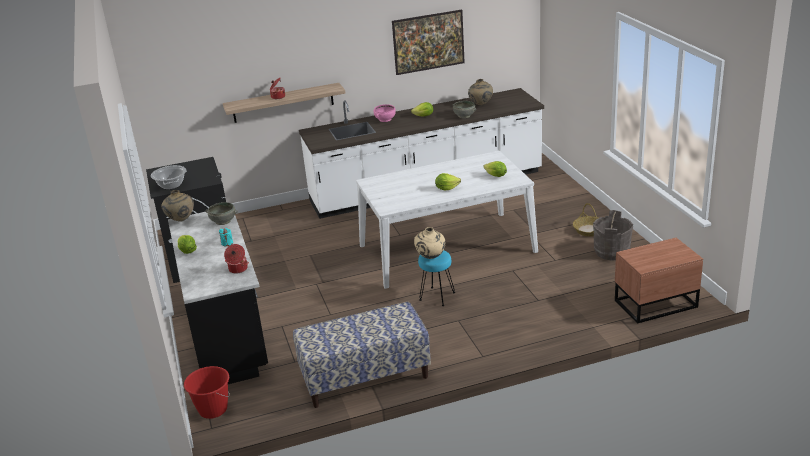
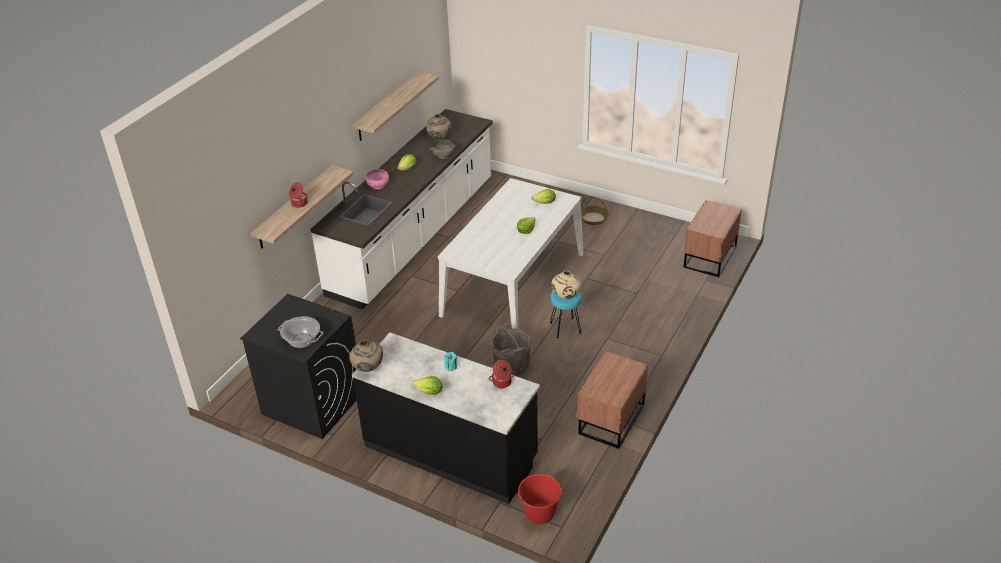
camera: 45 degrees left, 10 degrees up
grey bowl [205,202,238,225] -> none
bench [293,302,431,408] -> brown nightstand [577,351,648,449]
picture [392,10,465,75] -> shelf [352,71,439,141]
grey bucket [593,210,633,261] -> grey bucket moved to [491,324,531,376]

